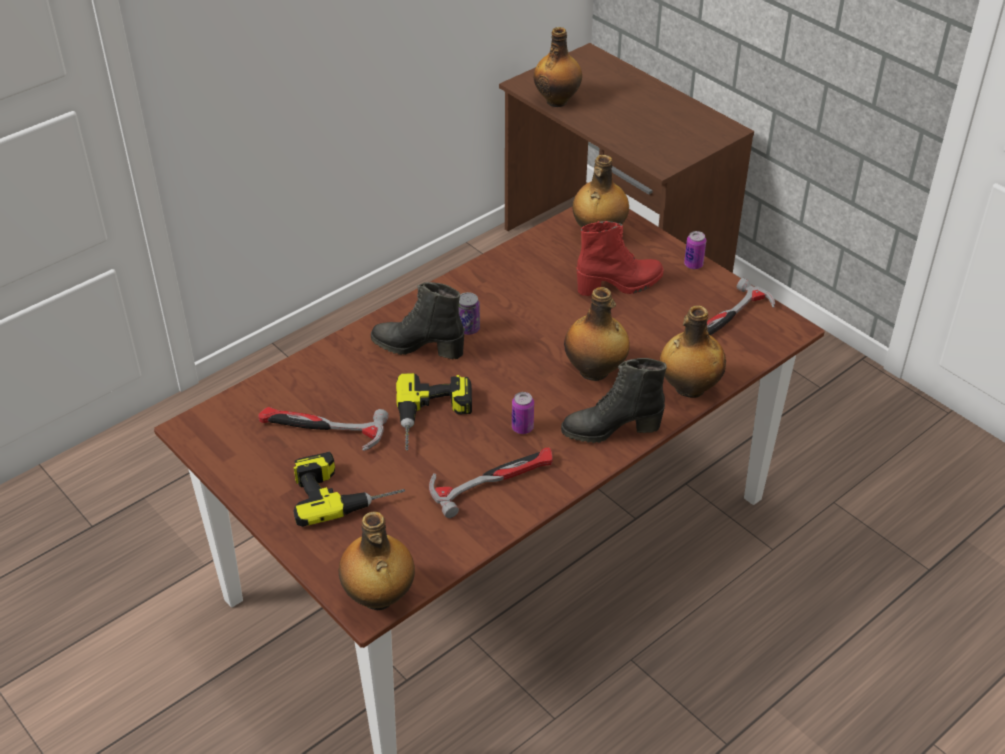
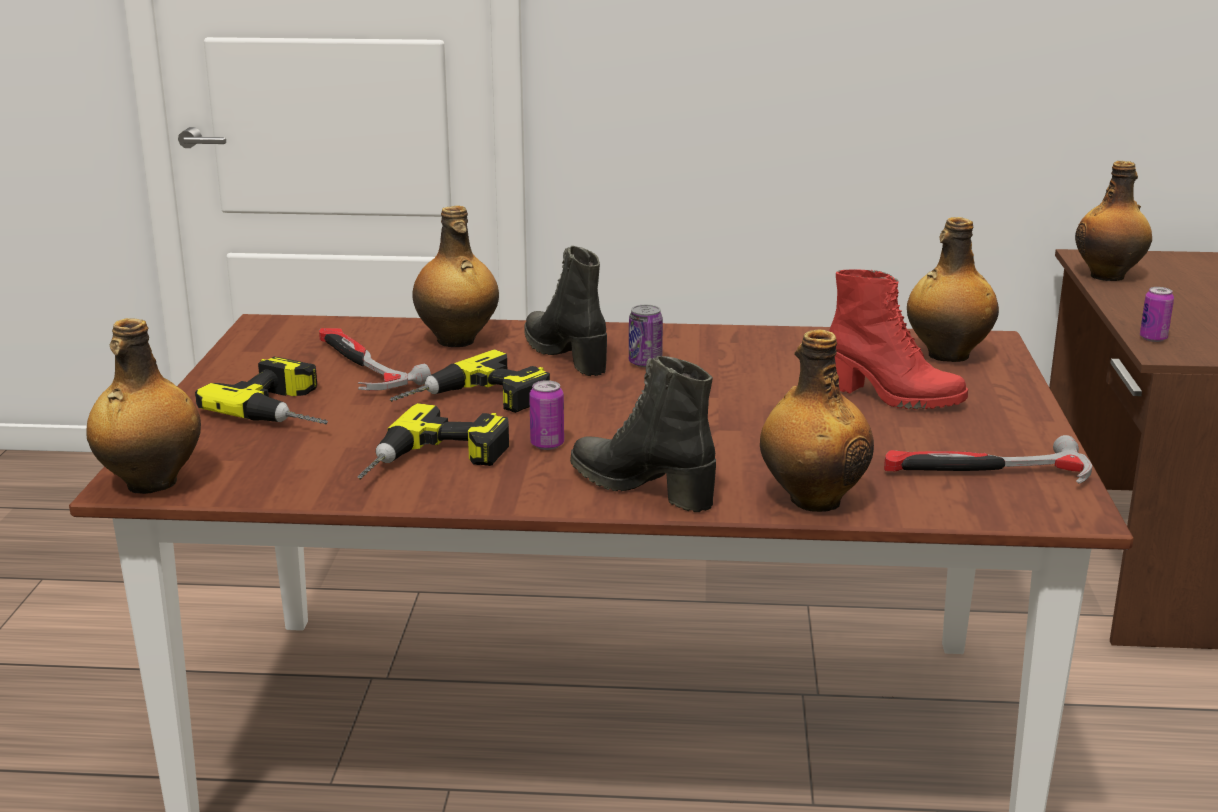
camera: 45 degrees right, 20 degrees down
hammer [429,448,553,518] -> power drill [357,403,509,479]
bottle [564,287,630,381] -> bottle moved to [412,206,499,347]
can [684,231,706,269] -> can moved to [1140,287,1174,342]

